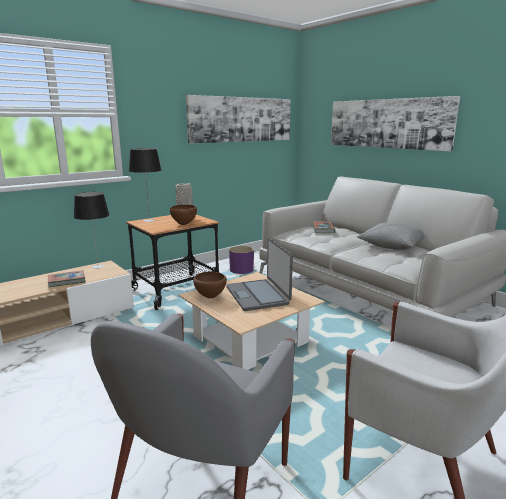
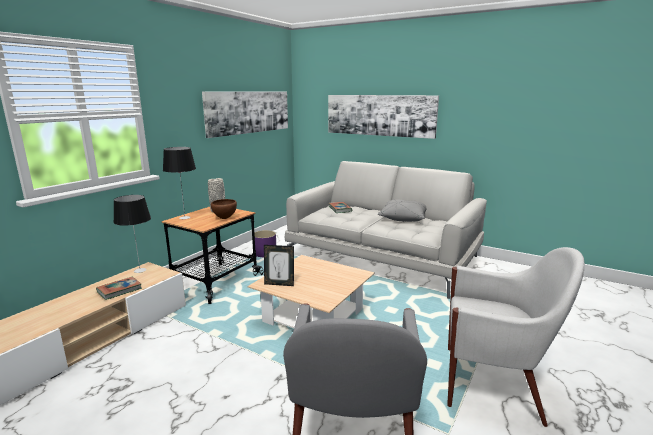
camera: 20 degrees left, 0 degrees up
brown bowl [193,272,227,299] -> picture frame [264,245,294,286]
laptop [226,238,293,311] -> none

